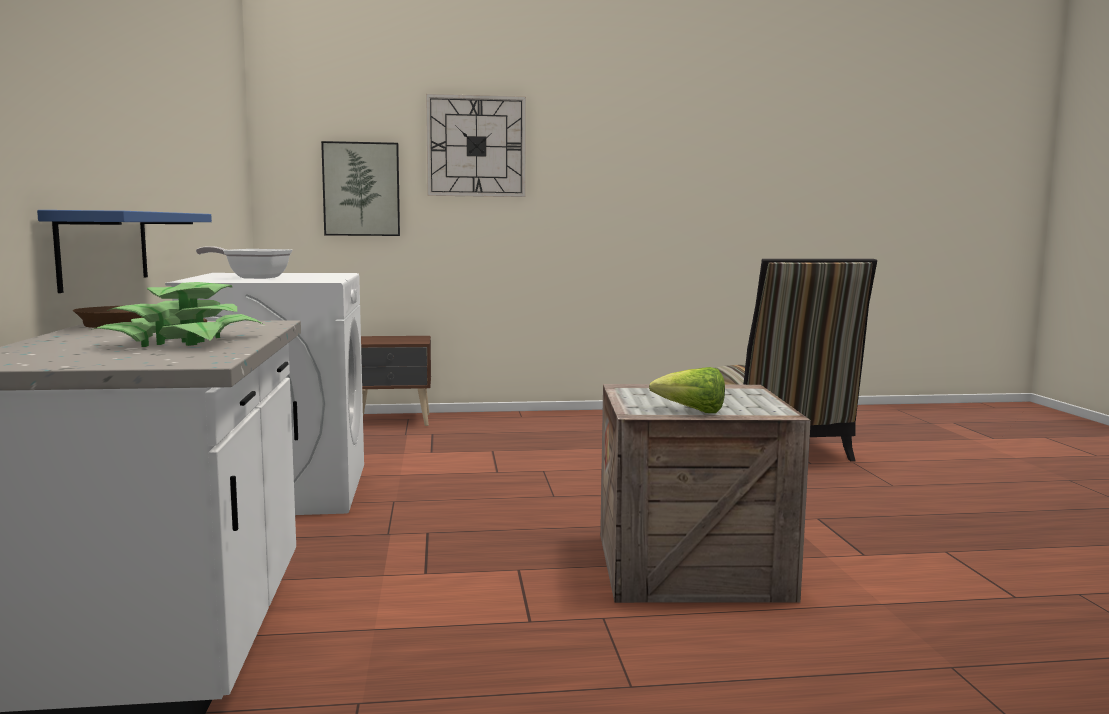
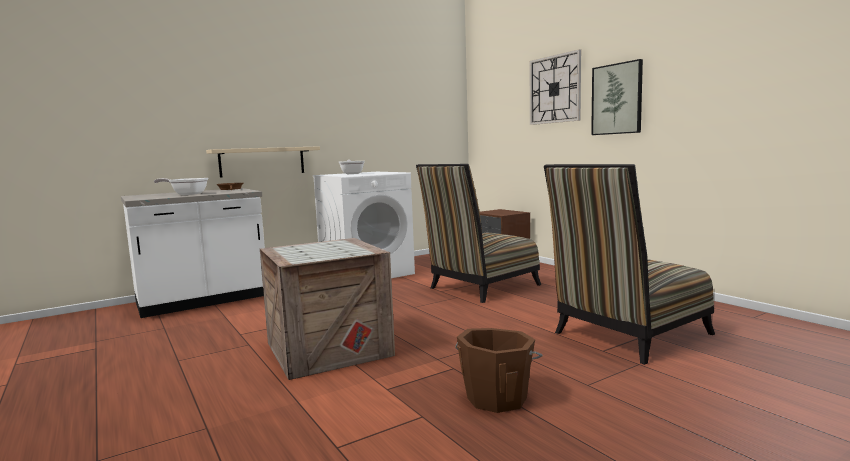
camera: 65 degrees right, 0 degrees up
blue shelf [37,210,212,293] -> beige shelf [206,146,320,177]
potted plant [91,282,264,347] -> frying pan [154,178,208,195]
picture [321,141,400,236] -> picture moved to [591,59,643,135]
lettuce [649,367,725,413] -> none
none -> chair [416,164,541,303]
none -> brown bucket [455,328,543,413]

